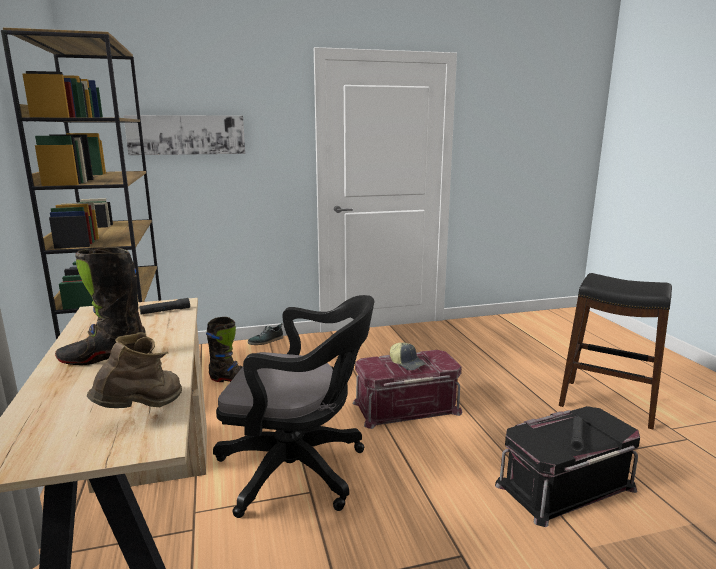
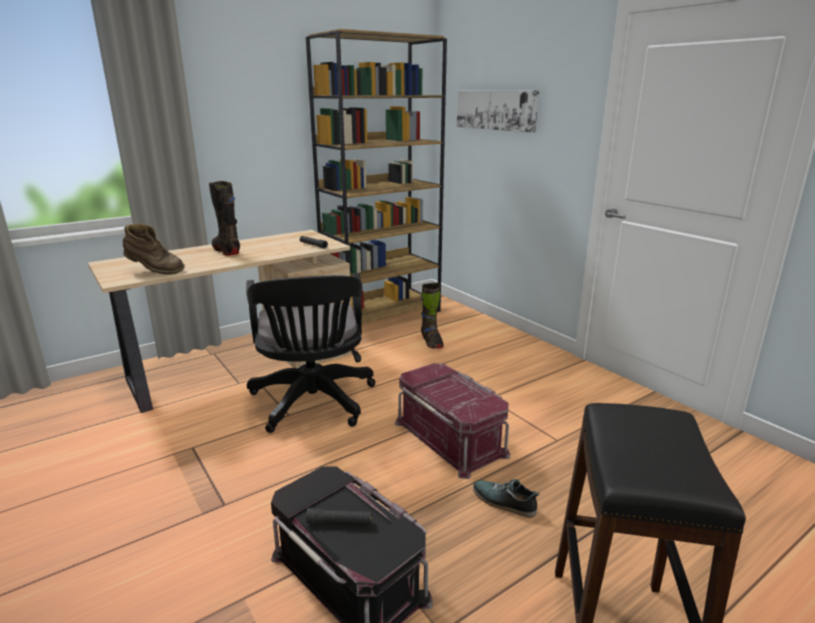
camera: 70 degrees right, 5 degrees up
shoe [248,323,283,345] -> shoe moved to [473,479,540,518]
cap [390,342,426,371] -> none

